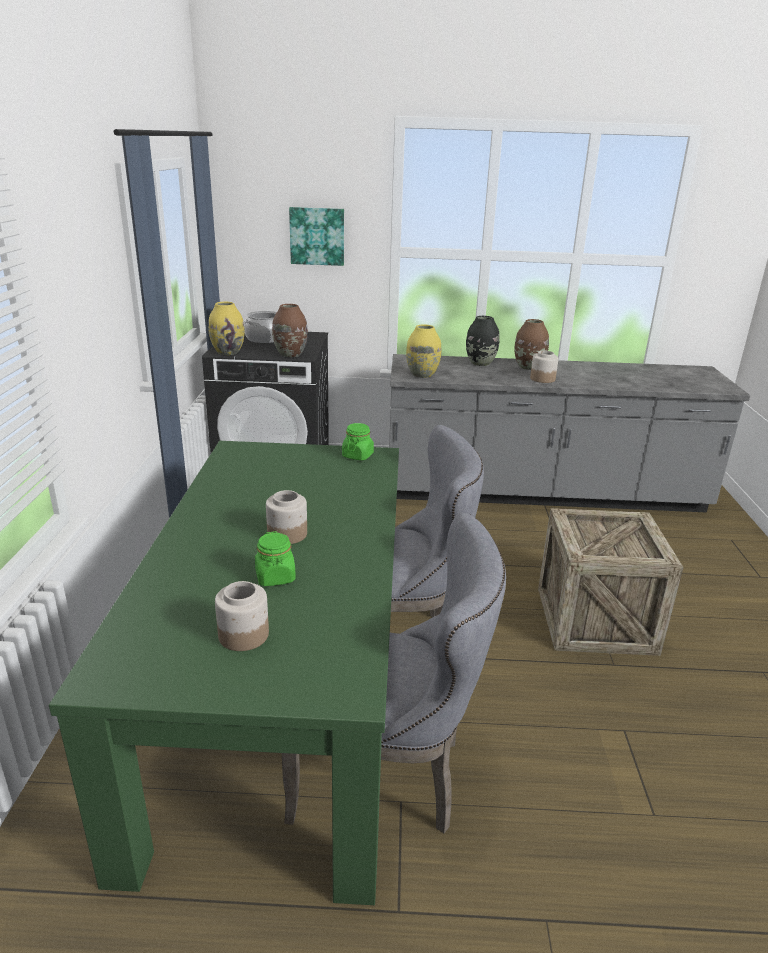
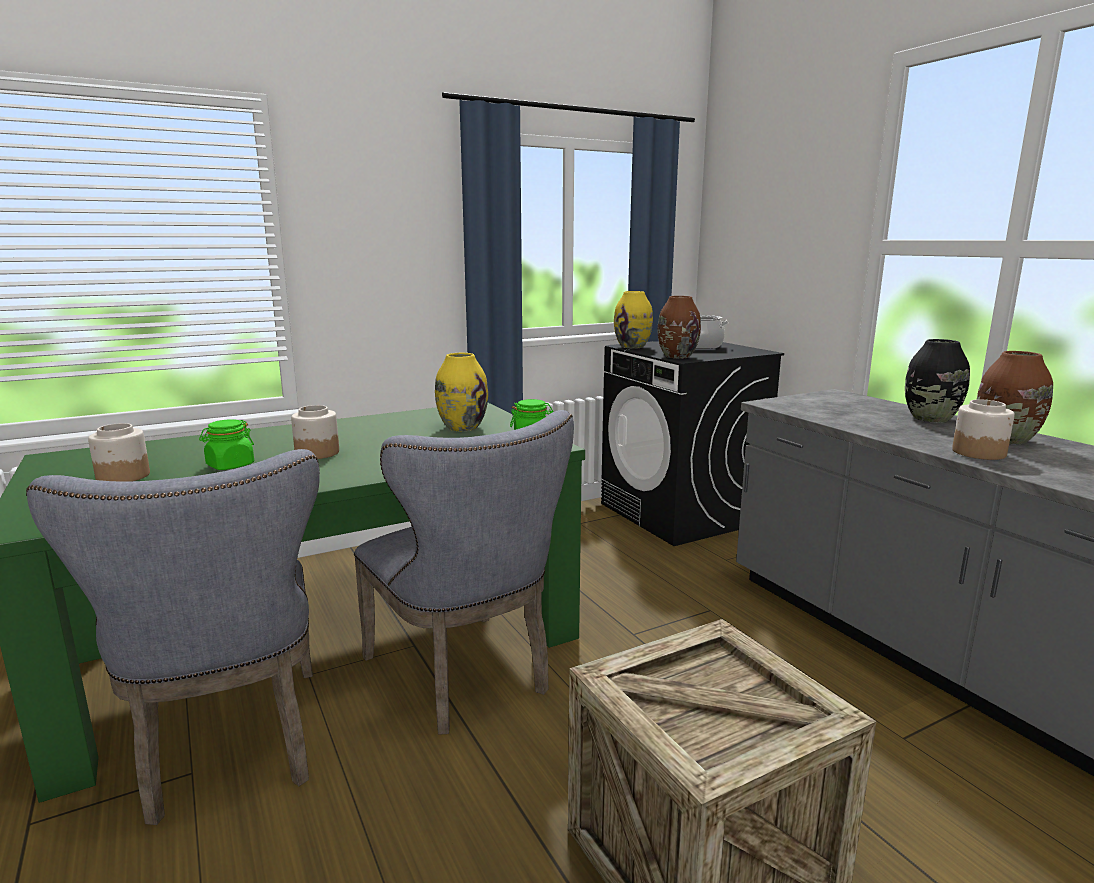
camera: 60 degrees right, 10 degrees down
picture [289,207,344,266] -> none
yellow vase [406,324,441,378] -> yellow vase moved to [435,353,488,431]

